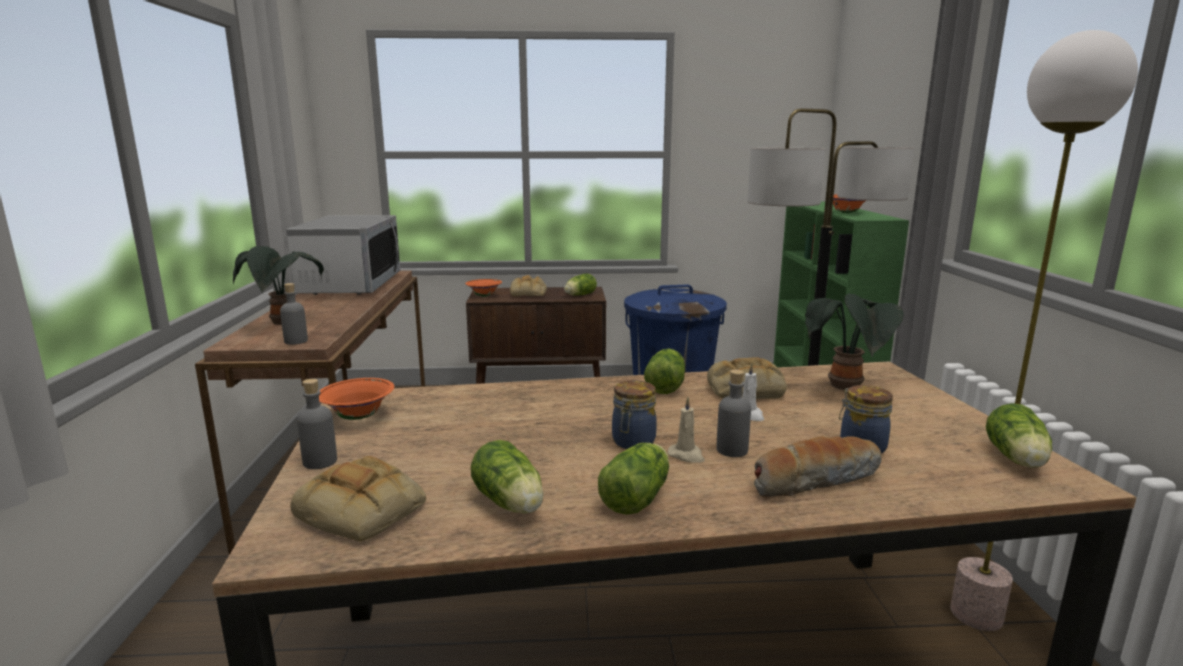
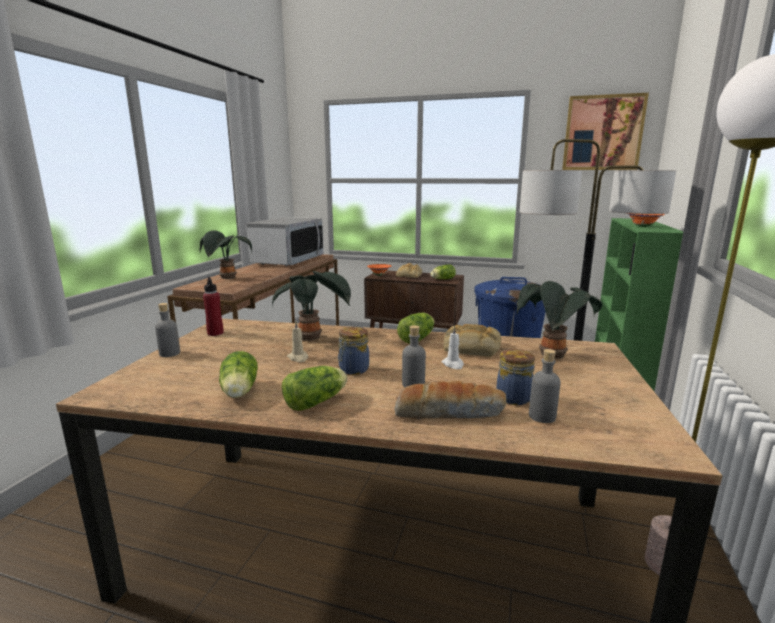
camera: 20 degrees right, 0 degrees up
grey bottle [280,283,308,345] -> grey bottle moved to [529,349,561,423]
bread [290,456,426,541] -> none
orange bowl [319,378,394,420] -> red bottle [203,277,224,336]
beige candle [668,397,705,463] -> beige candle moved to [287,321,308,362]
lettuce [986,403,1052,468] -> none
none -> potted plant [272,271,351,341]
none -> picture [562,93,649,170]

